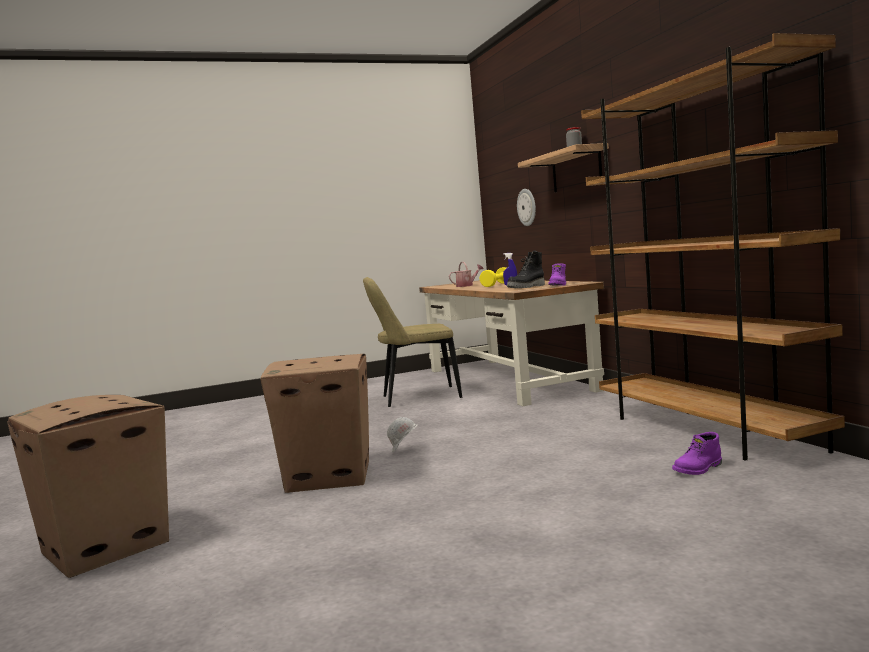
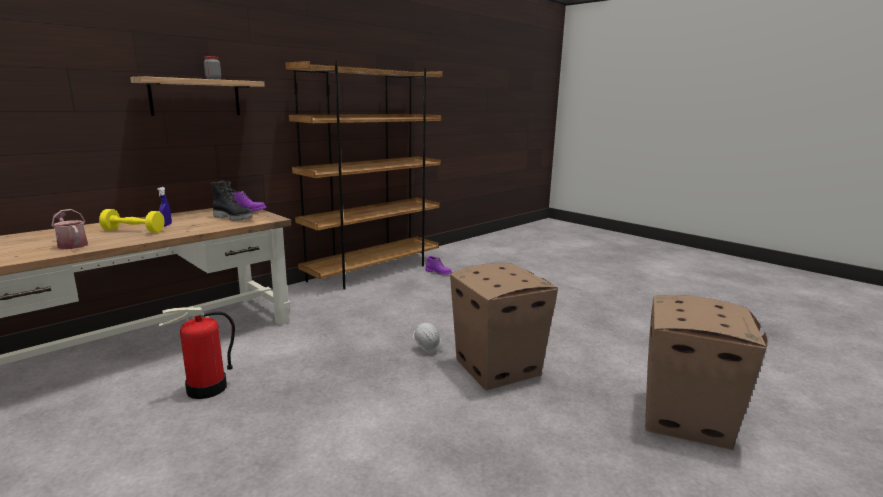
camera: 115 degrees left, 10 degrees up
beige chair [363,277,462,407] -> fire extinguisher [159,307,235,399]
wall clock [517,189,536,226] -> none

